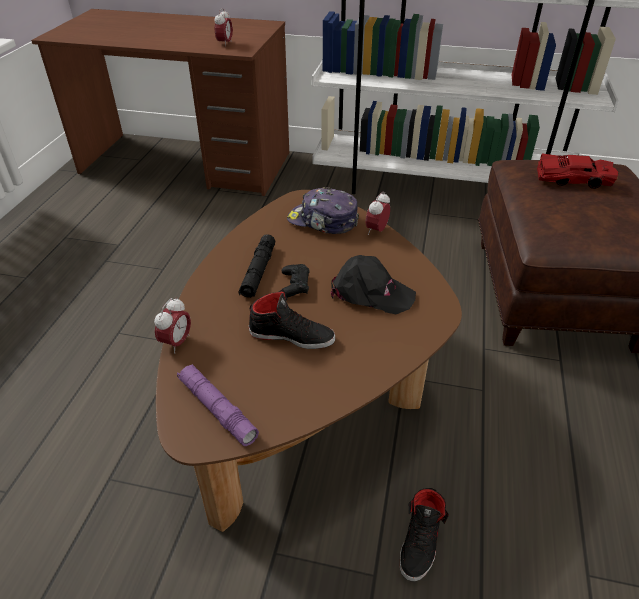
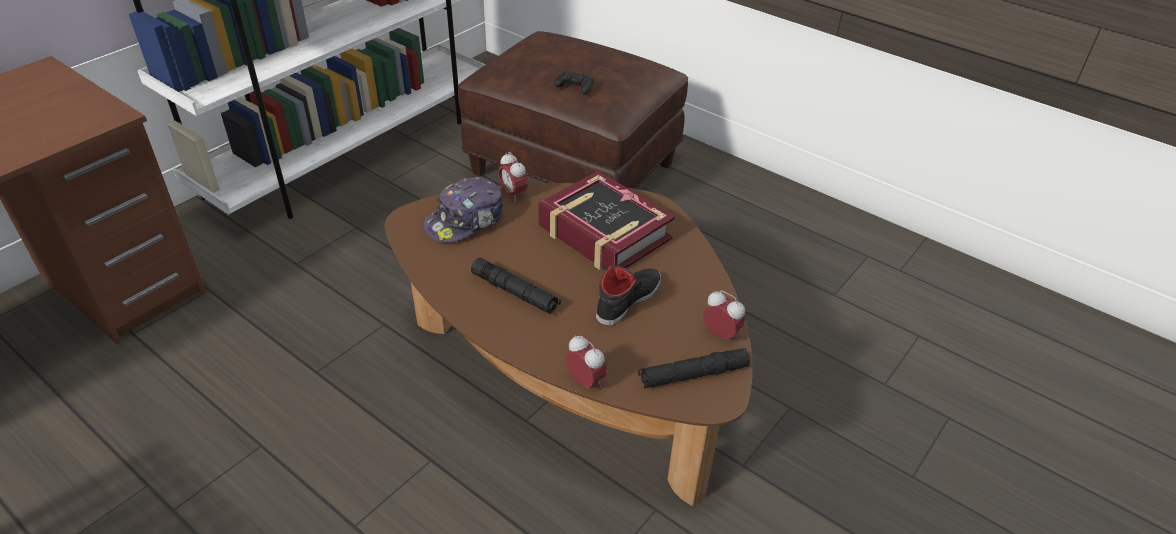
camera: 65 degrees left, 0 degrees up
purple flashlight [177,364,259,446] -> black flashlight [638,348,750,389]
alarm clock [215,8,233,47] -> alarm clock moved to [703,290,745,339]
black game controller [281,264,309,298] -> black game controller moved to [554,71,593,95]
black cap [330,255,416,314] -> book [538,171,675,271]
black shoe [400,488,449,582] -> none
red toy car [537,153,618,189] -> none

